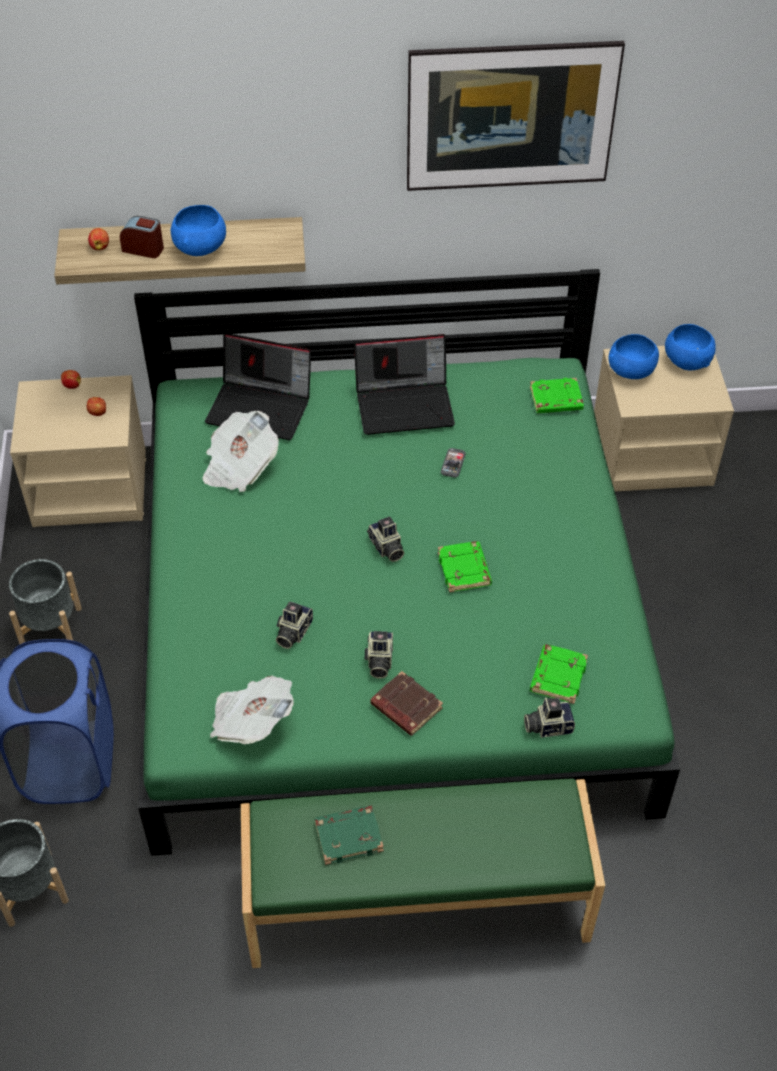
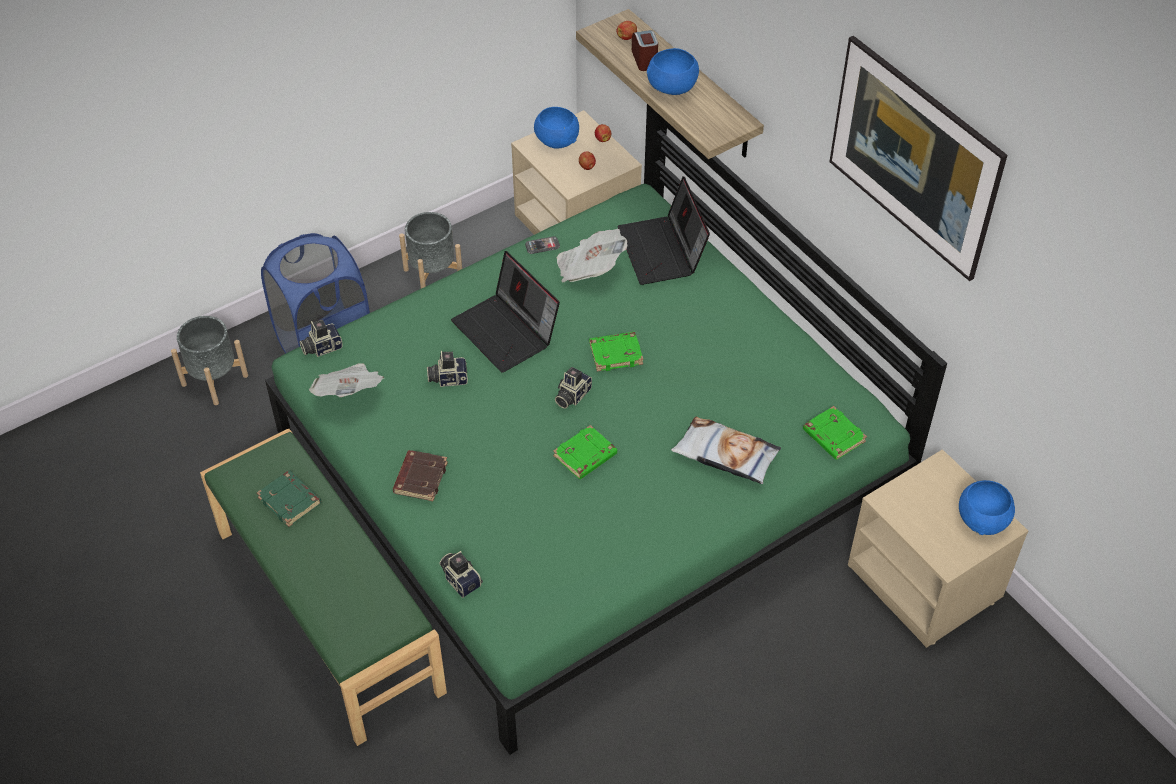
camera: 60 degrees right, 0 degrees up
laptop [354,334,455,435] -> laptop moved to [451,251,560,373]
camera [365,631,393,678] -> camera moved to [299,319,343,357]
phone [441,448,466,478] -> phone moved to [525,236,560,254]
green book [530,644,588,704] -> green book moved to [589,332,644,372]
blue bowl [608,334,659,379] -> blue bowl moved to [534,107,579,149]
none -> pillow [671,416,781,484]

